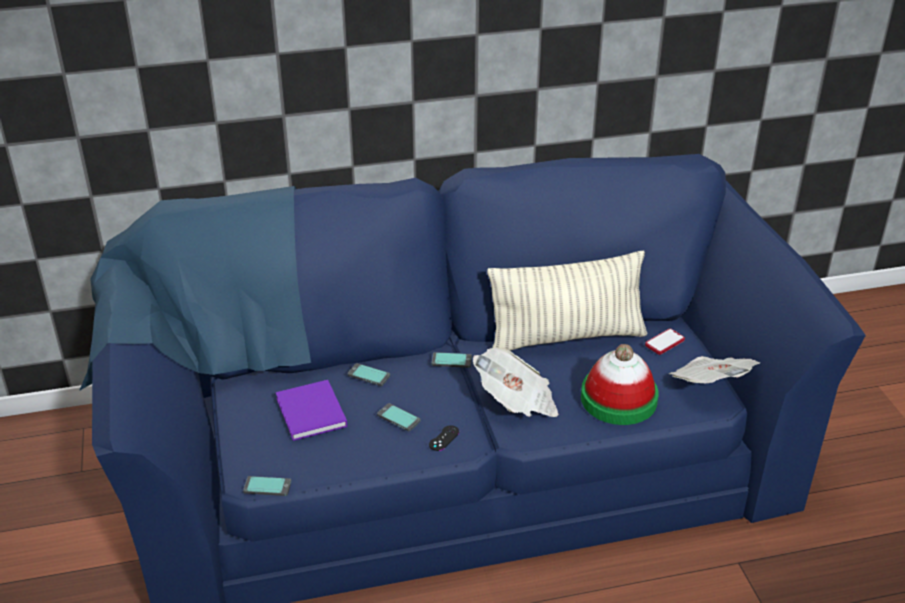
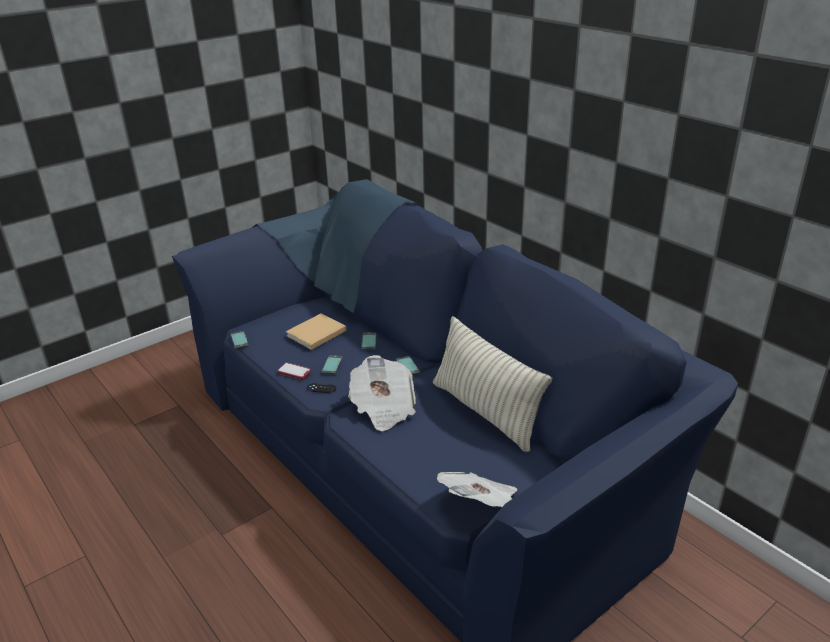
camera: 65 degrees right, 5 degrees down
purple book [276,380,347,441] -> beige book [286,314,346,350]
hat [581,344,659,425] -> none
phone [645,329,685,355] -> phone moved to [277,363,311,380]

